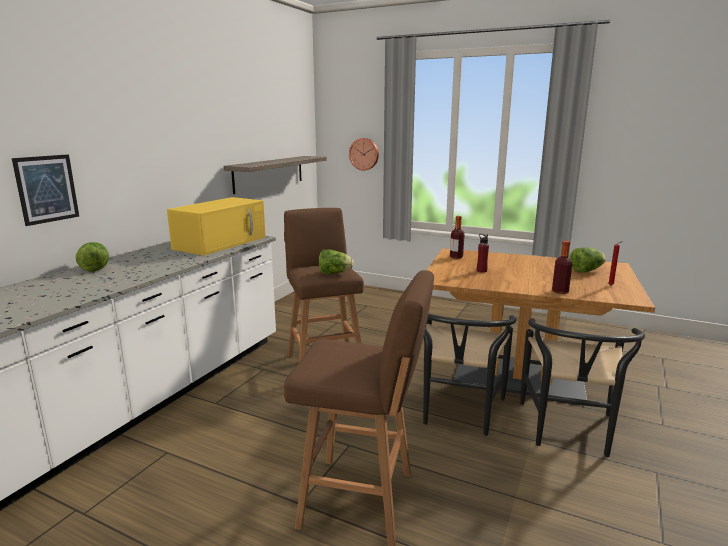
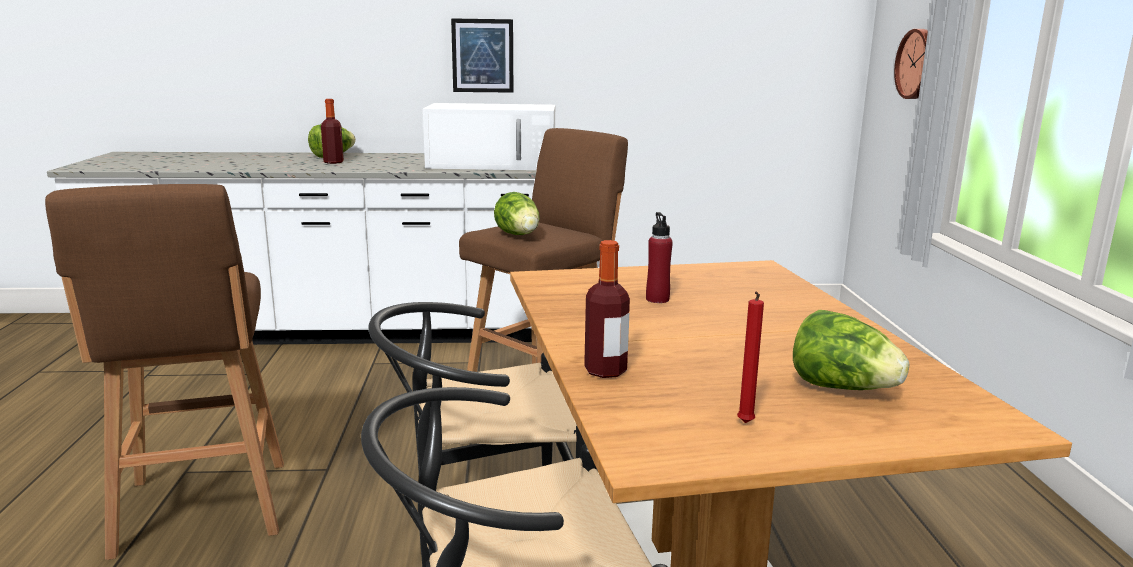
camera: 60 degrees right, 0 degrees up
picture [12,154,79,226] -> picture moved to [451,18,513,93]
yellow microwave [167,197,266,256] -> white microwave [423,103,555,170]
shelf [224,156,327,194] -> none
bottle [450,216,465,259] -> bottle moved to [321,99,344,164]

